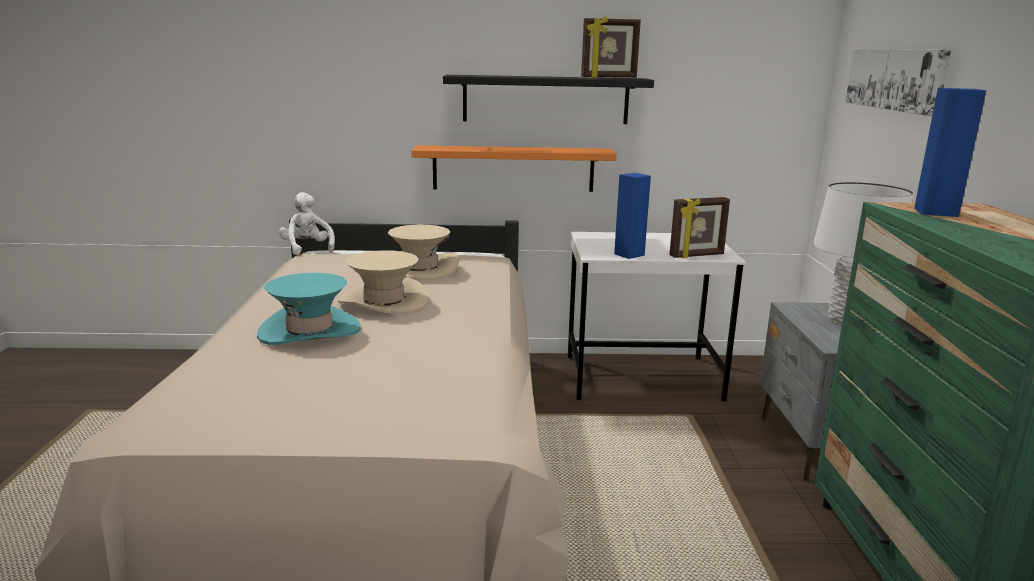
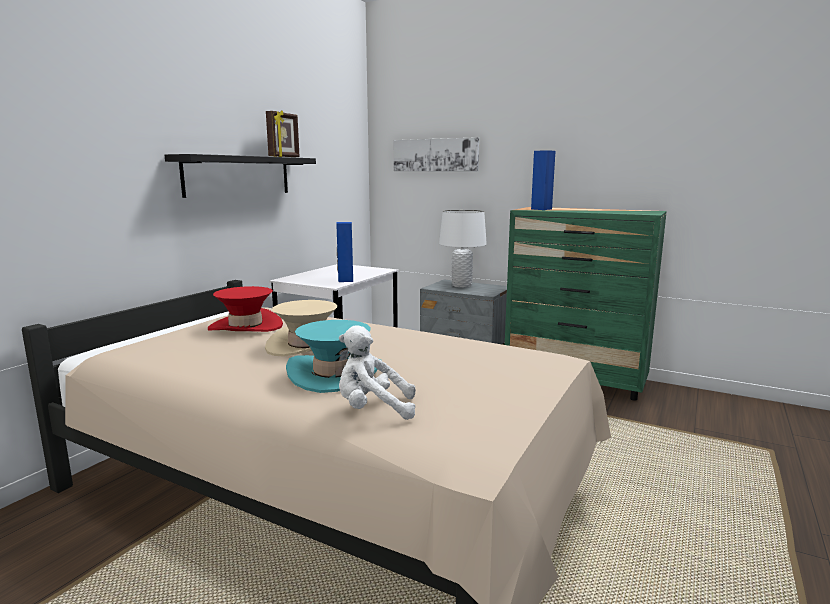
camera: 60 degrees left, 5 degrees down
white plush toy [279,192,335,255] -> white plush toy moved to [339,326,416,420]
beige hat [388,225,459,280] -> red hat [208,286,283,332]
orange shelf [412,145,617,192] -> none
picture frame [669,197,730,258] -> none

